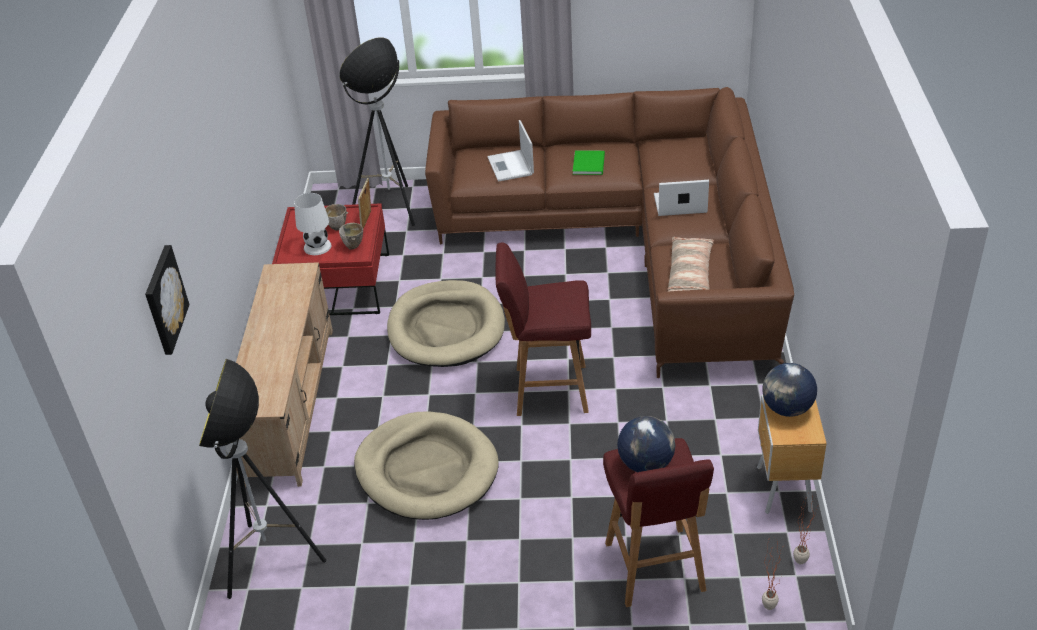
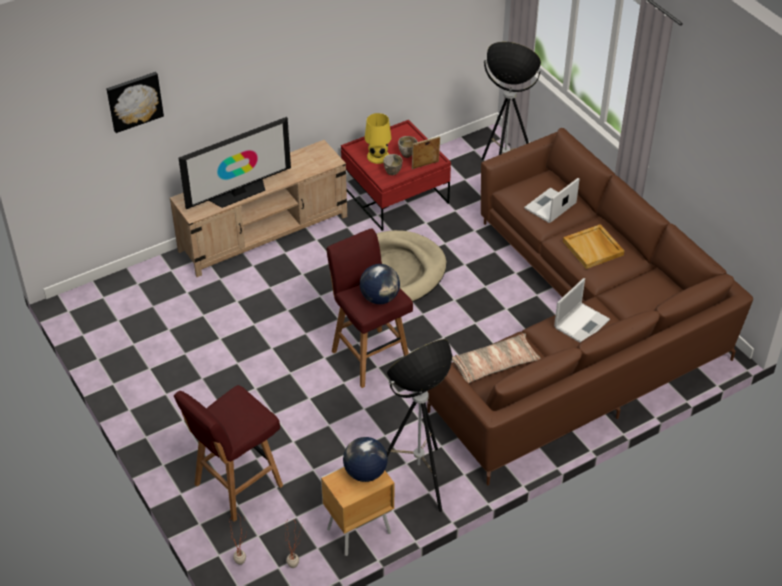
camera: 55 degrees right, 5 degrees up
floor lamp [199,359,326,599] -> floor lamp moved to [387,339,453,512]
white table lamp [294,193,331,255] -> yellow table lamp [365,113,391,164]
beige dog bed [354,411,499,520] -> none
green book [573,150,605,175] -> beige tray [563,224,624,269]
globe [617,416,675,472] -> globe moved to [360,264,400,304]
laptop [654,180,709,216] -> laptop turned 75 degrees clockwise [554,278,610,343]
none -> television [179,117,291,209]

